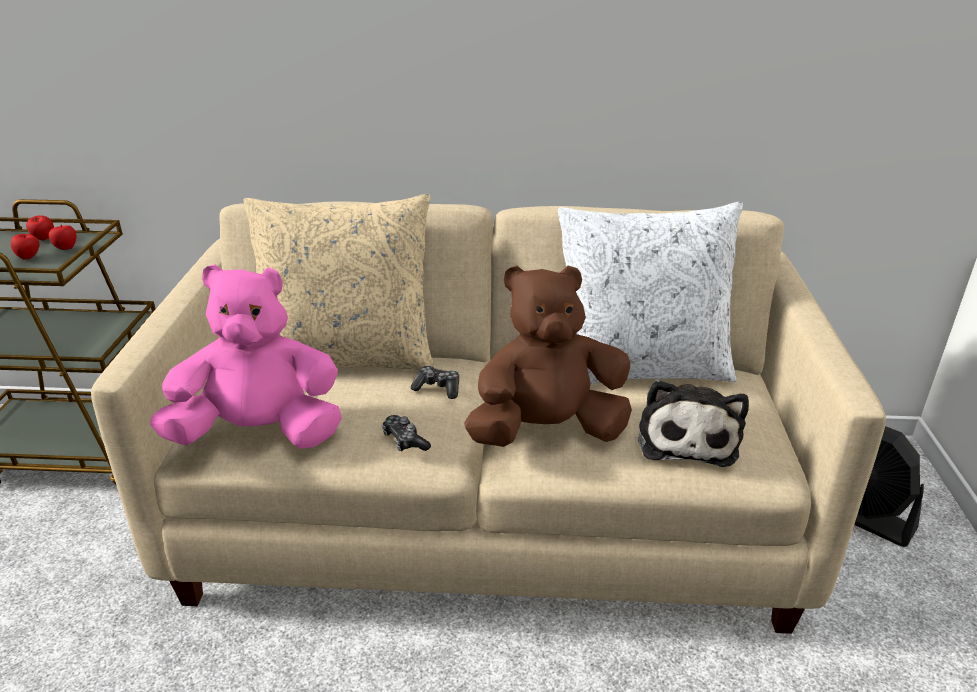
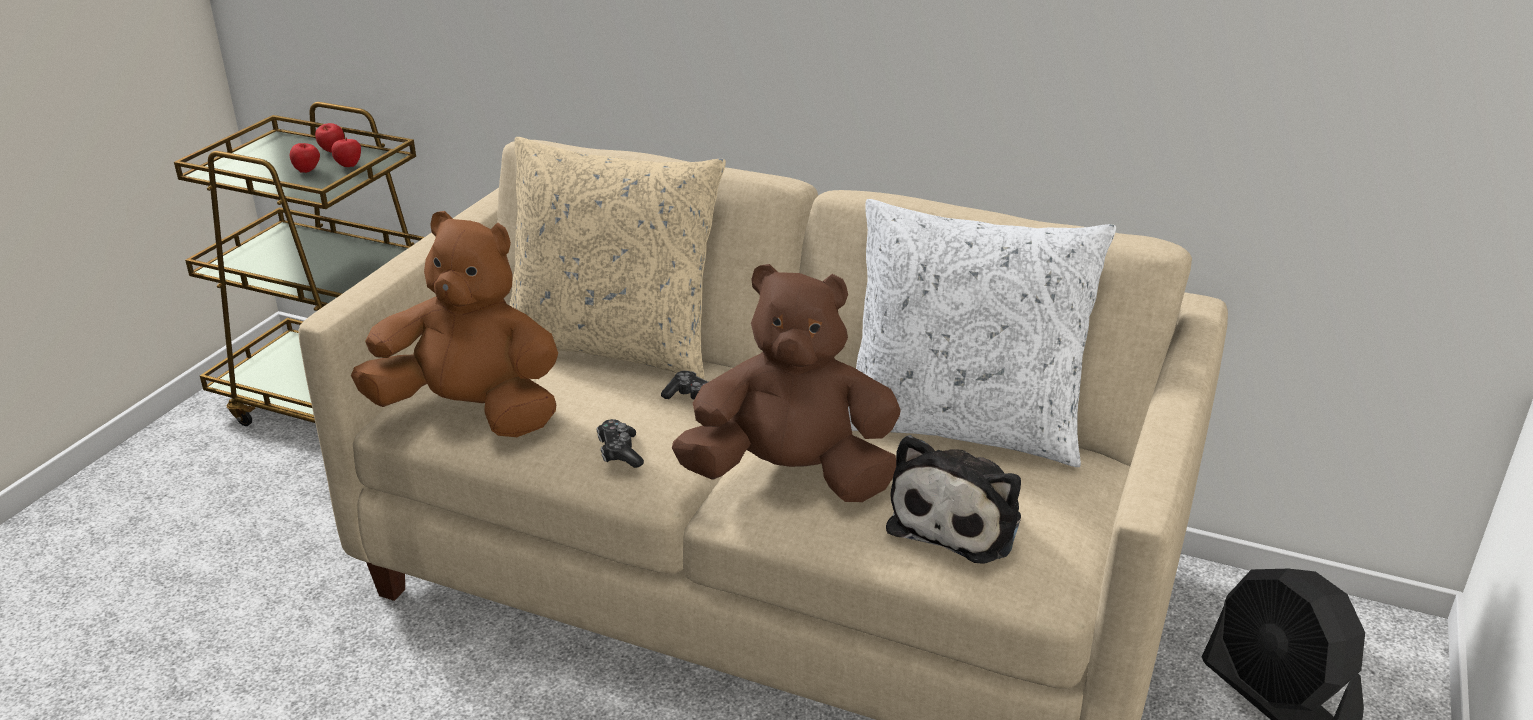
camera: 20 degrees right, 0 degrees up
pink plush toy [150,264,342,449] -> brown plush toy [351,211,558,437]

